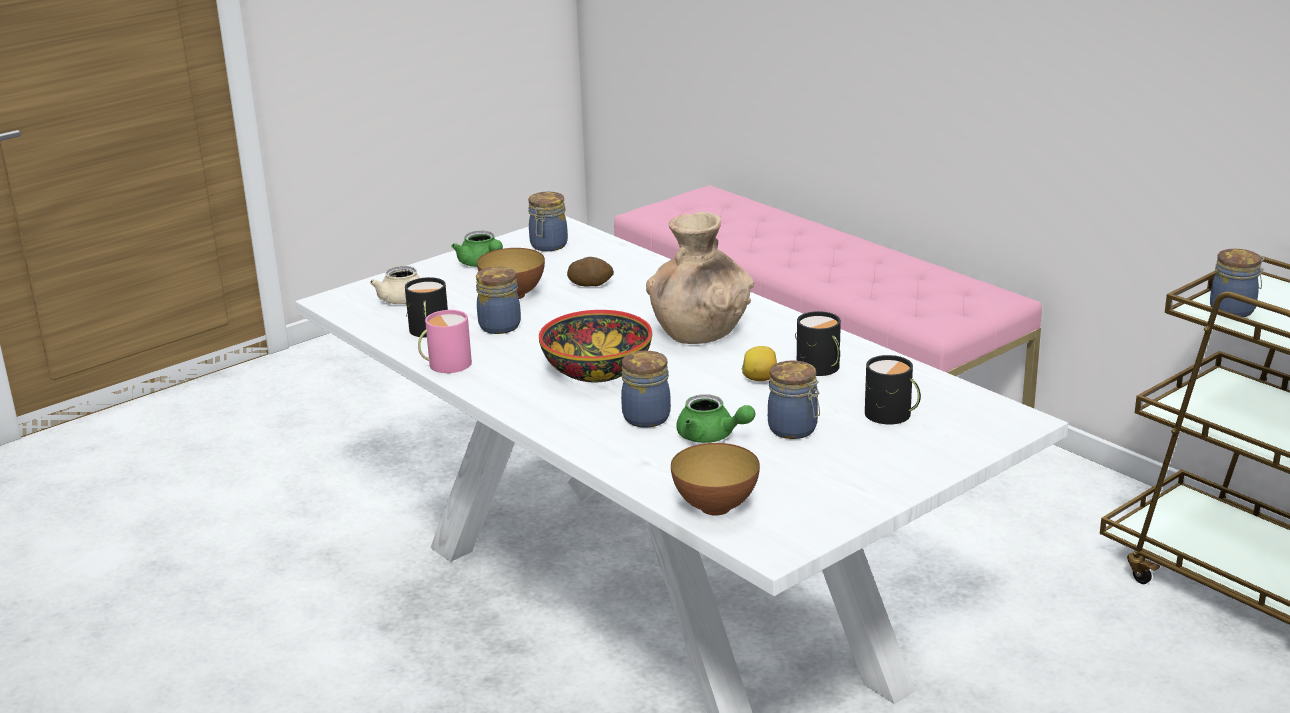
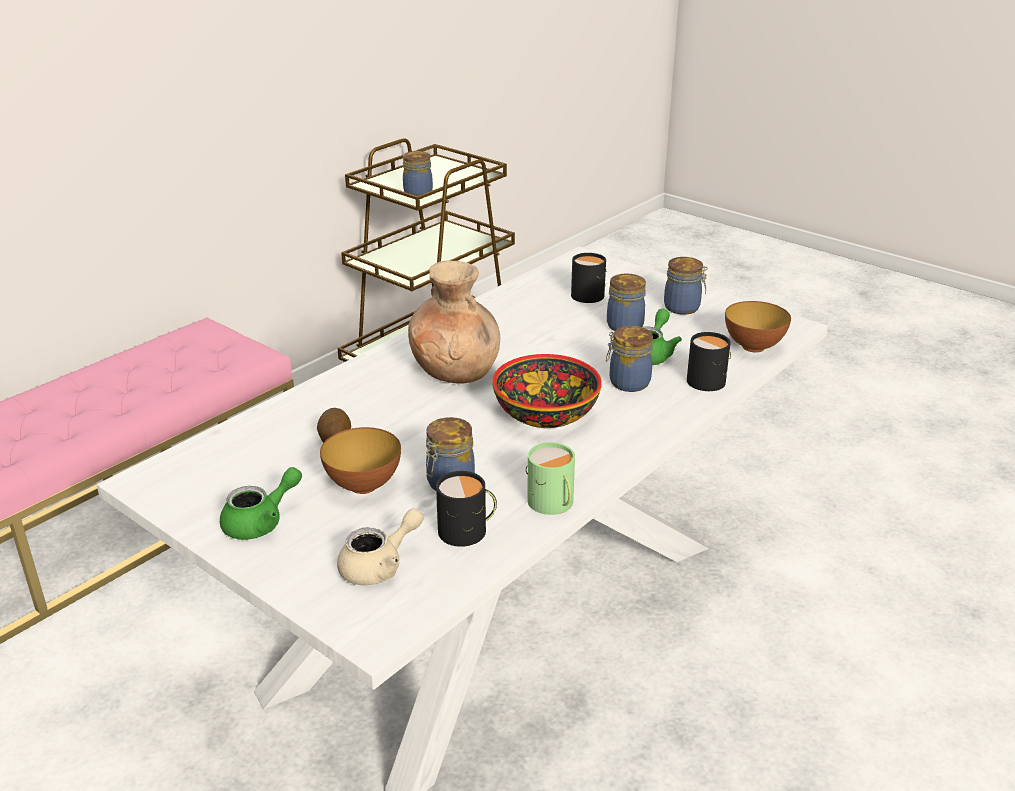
camera: 100 degrees left, 5 degrees up
pink mug [418,310,472,373] -> green mug [526,442,575,515]
jar [528,192,568,251] -> jar moved to [664,257,708,315]
lemon [742,346,777,381] -> none
black mug [795,311,841,376] -> black mug moved to [687,332,731,391]

